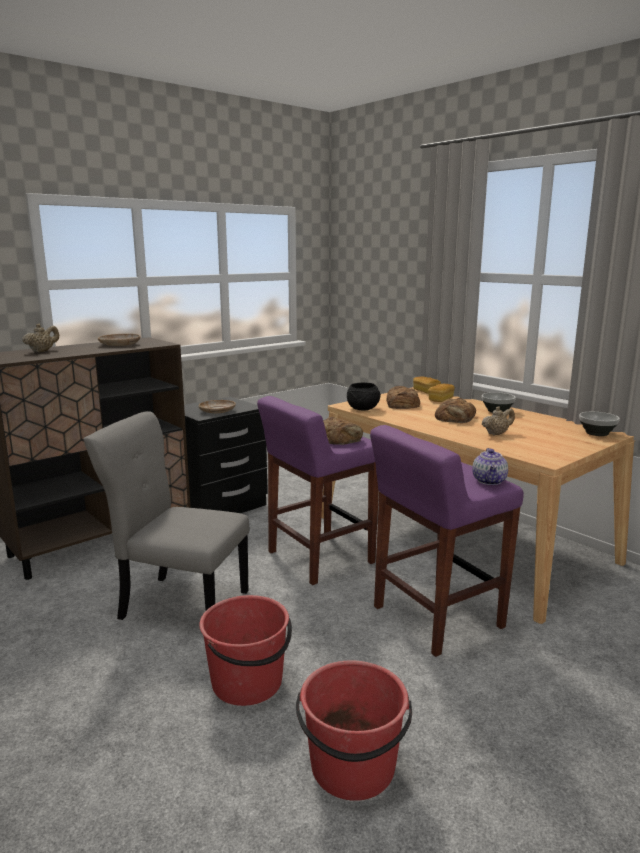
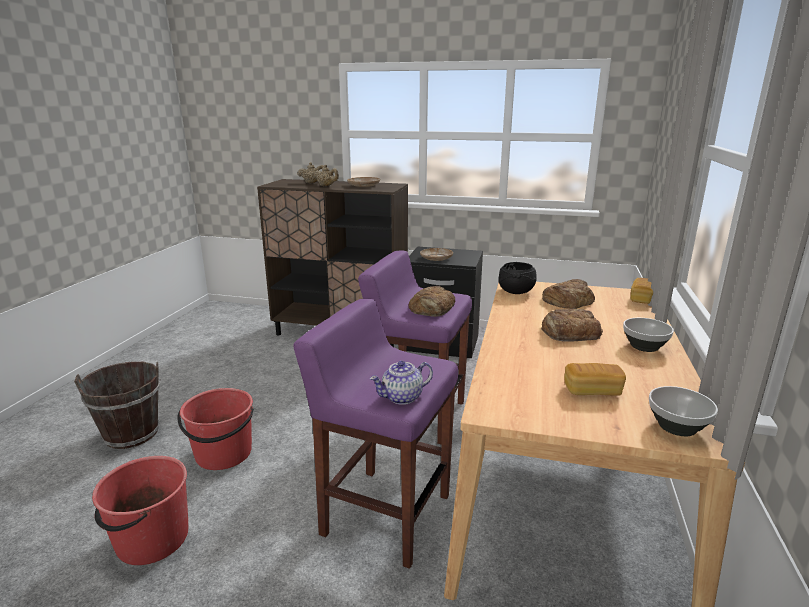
camera: 55 degrees right, 5 degrees up
grey chair [83,411,249,620] -> none
bread [428,384,455,402] -> bread moved to [565,363,626,396]
beige teapot [482,406,515,435] -> beige teapot moved to [313,165,339,186]
none -> brown bucket [74,362,160,449]

